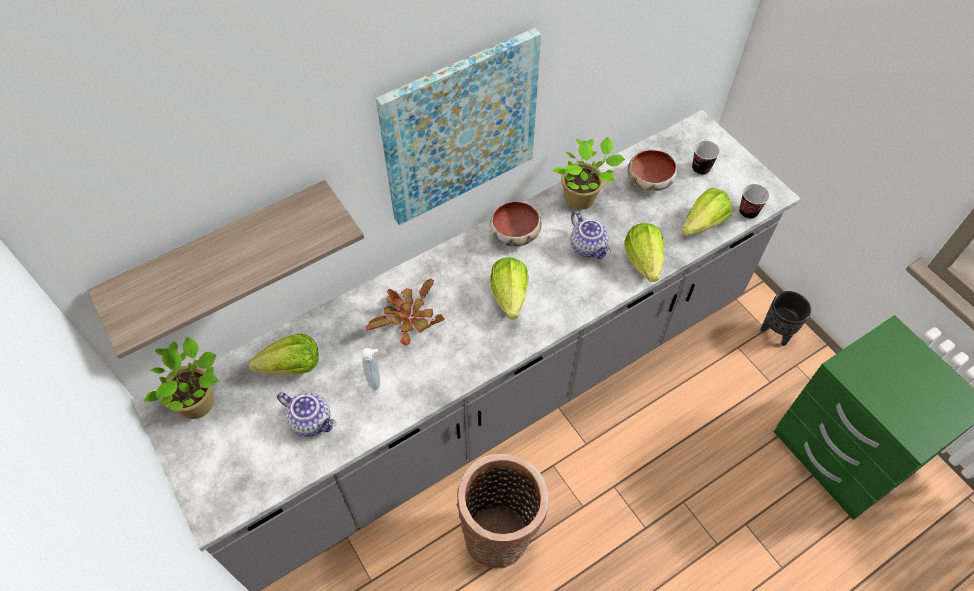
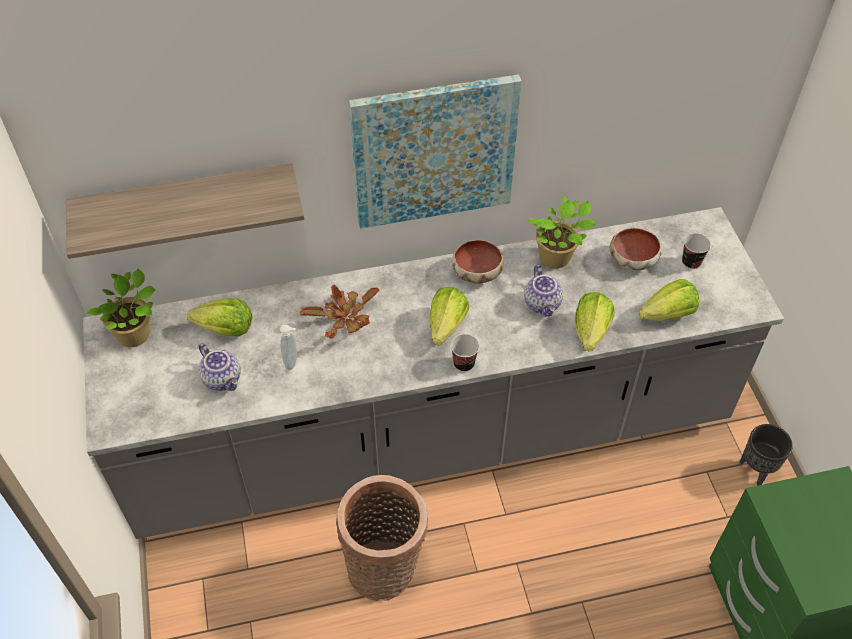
camera: 20 degrees right, 5 degrees down
cup [739,184,770,219] -> cup moved to [451,334,479,372]

